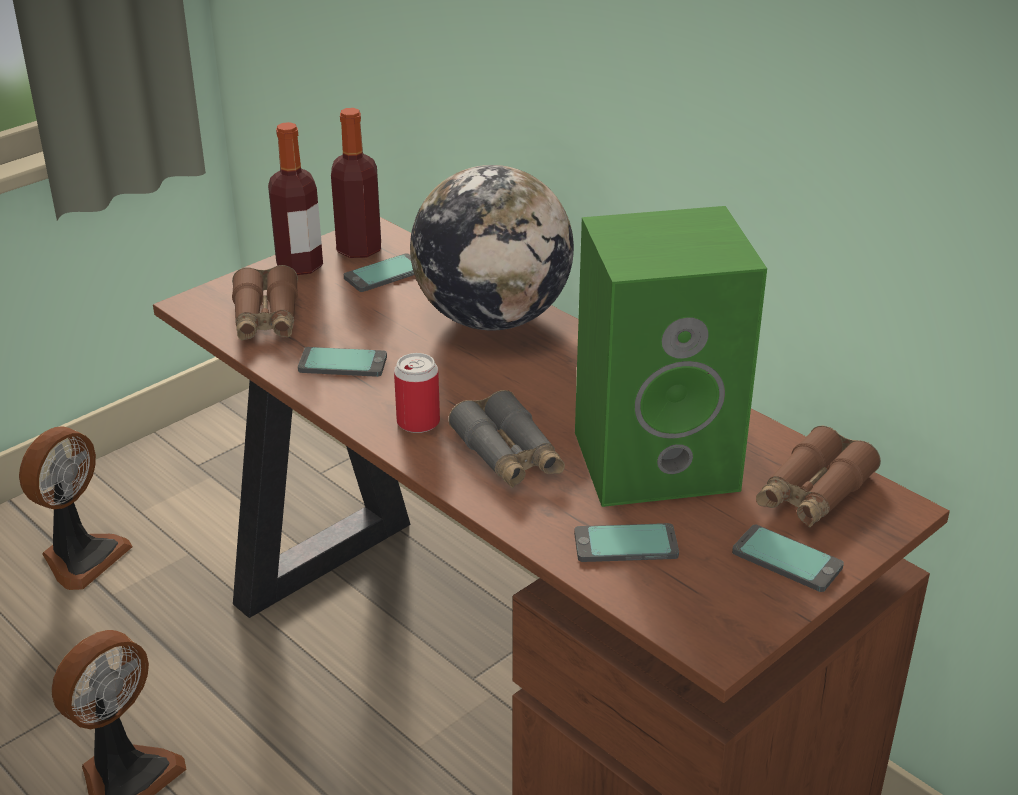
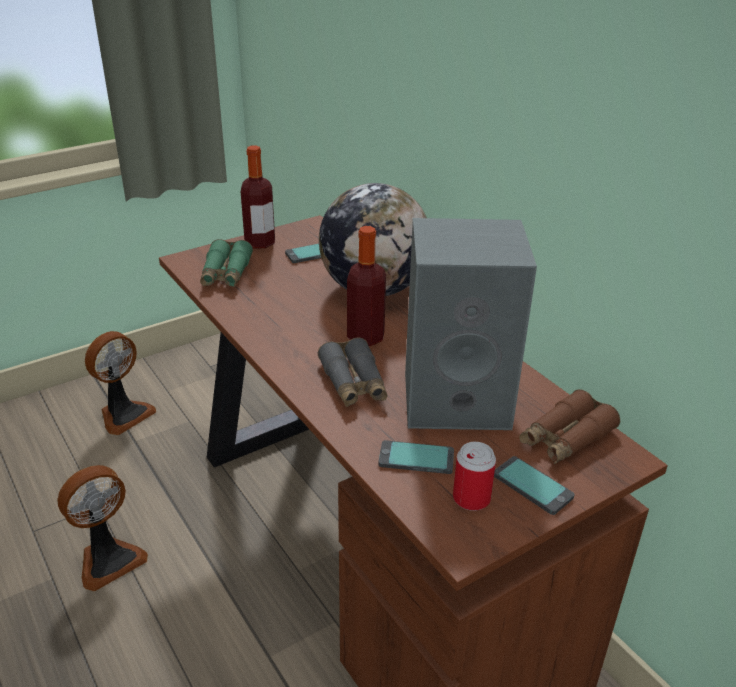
camera: 10 degrees right, 0 degrees up
brown binoculars [232,265,298,341] -> green binoculars [200,239,253,287]
phone [298,347,387,377] -> none
bottle [331,108,381,258] -> bottle moved to [347,226,386,346]
can [394,353,440,433] -> can moved to [453,442,496,511]
green speaker [575,206,767,507] -> grey speaker [405,218,537,430]

